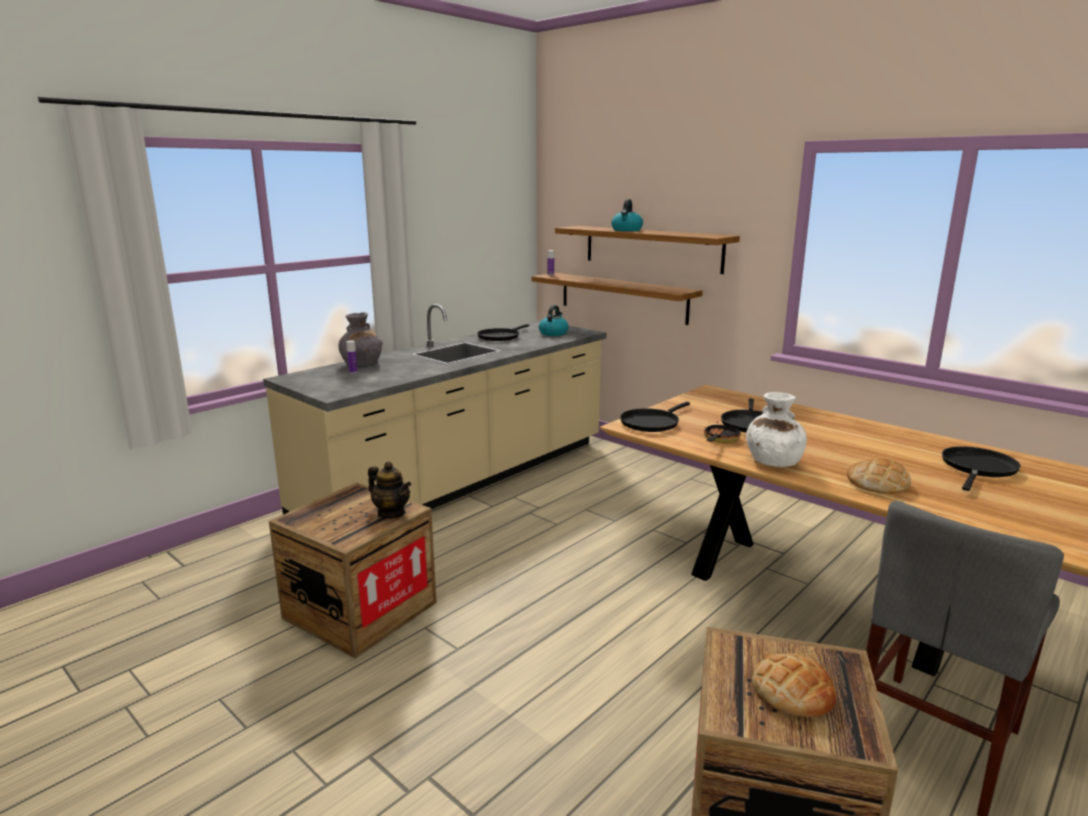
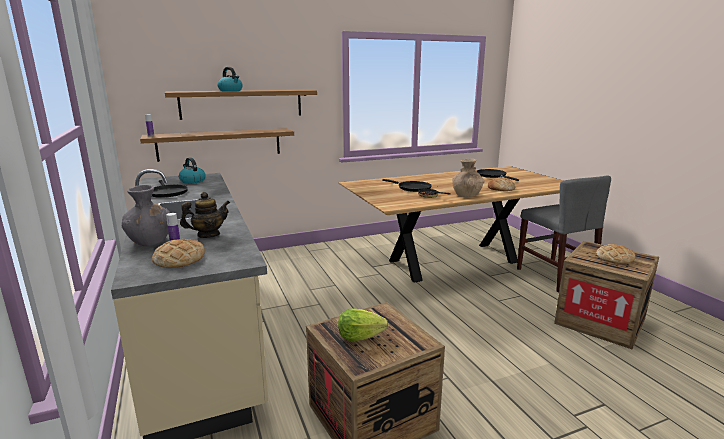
camera: 65 degrees left, 0 degrees up
teapot [368,462,411,518] -> teapot moved to [180,192,230,238]
black frying pan [620,402,690,432] -> none
white vase [746,392,807,467] -> brown vase [452,159,485,197]
none -> bread [152,239,205,268]
none -> lettuce [338,308,388,341]

